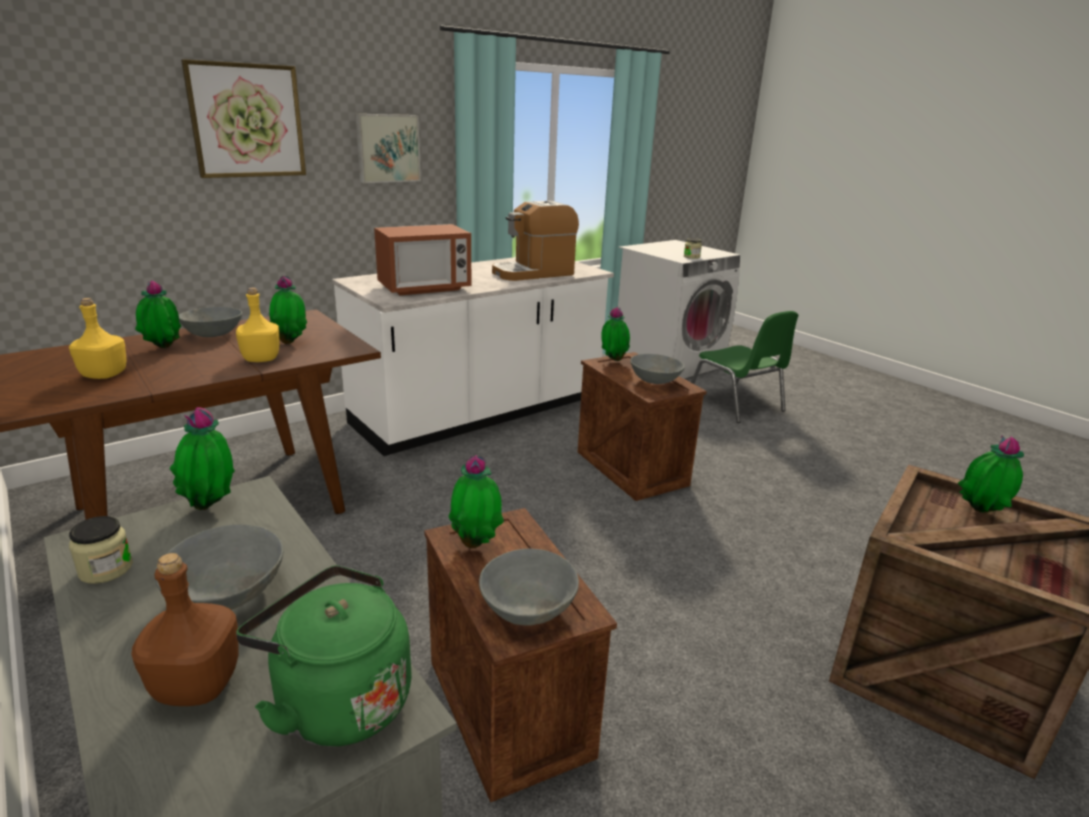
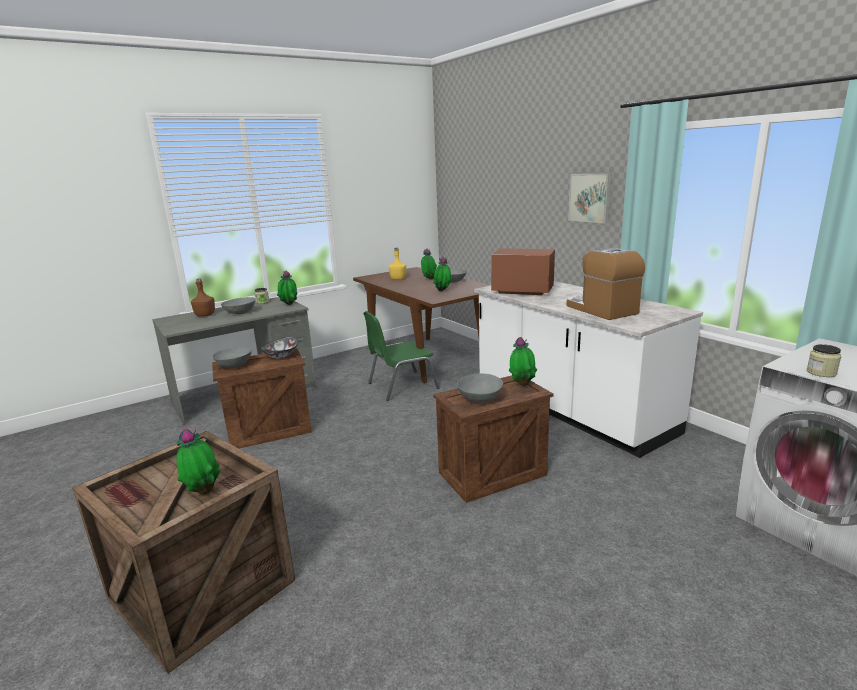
camera: 95 degrees right, 5 degrees down
picture [181,59,306,178] -> none
yellow bottle [236,287,279,362] -> none
green kettle [236,565,411,747] -> none
microwave [374,224,471,295] -> microwave turned 135 degrees clockwise [491,248,555,295]
potted plant [449,455,504,548] -> bowl [260,337,298,359]
green chair [691,311,798,423] -> green chair moved to [364,311,439,401]

